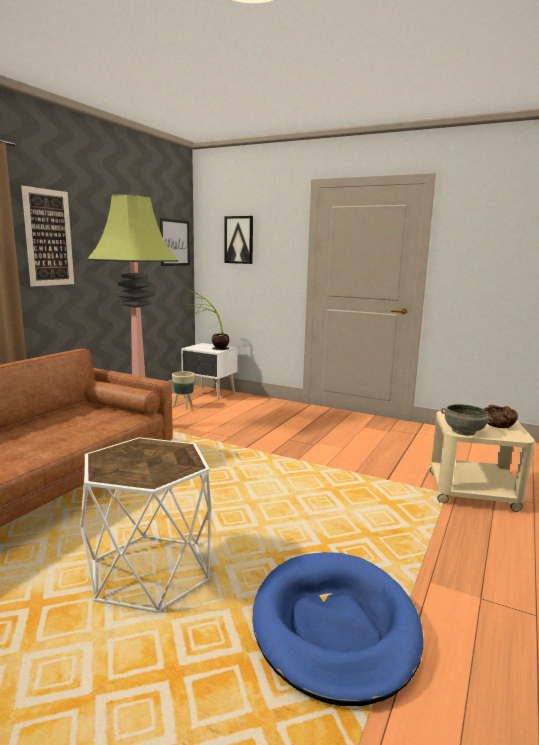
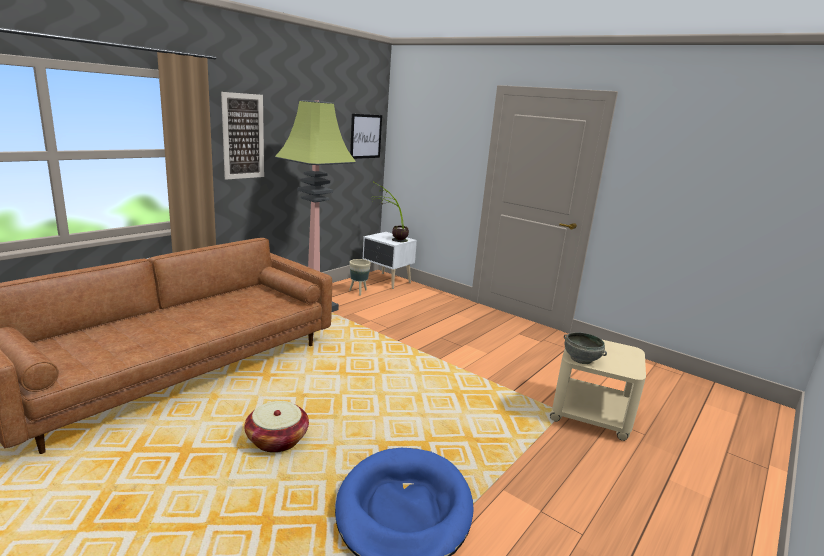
camera: 10 degrees right, 5 degrees up
white side table [80,437,212,613] -> basket [244,401,309,453]
picture [224,216,253,264] -> none
brown bowl [484,405,518,428] -> none

